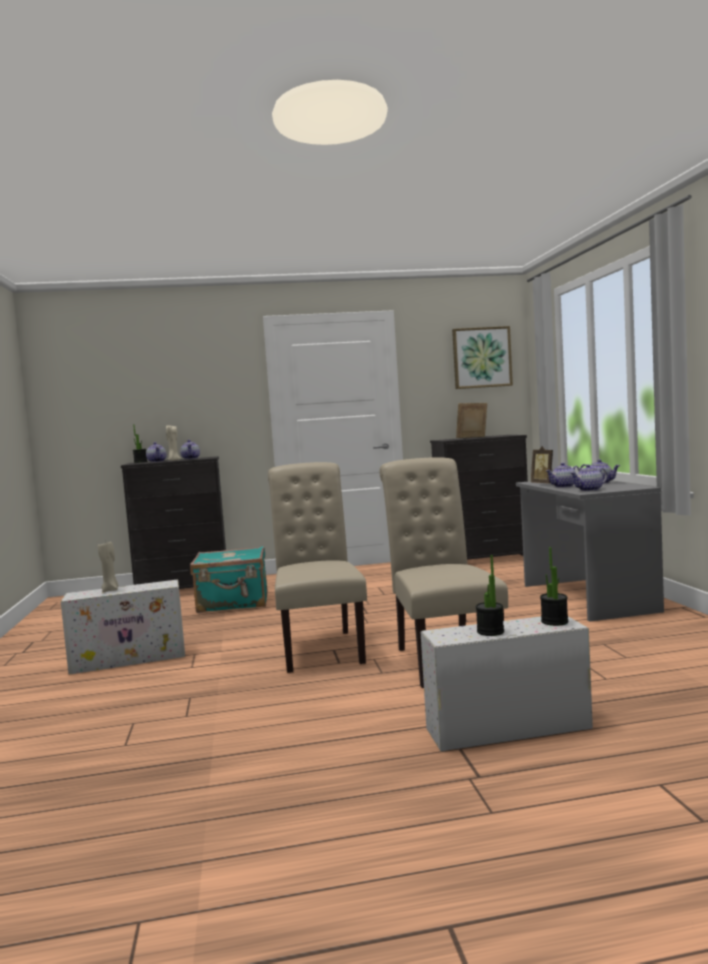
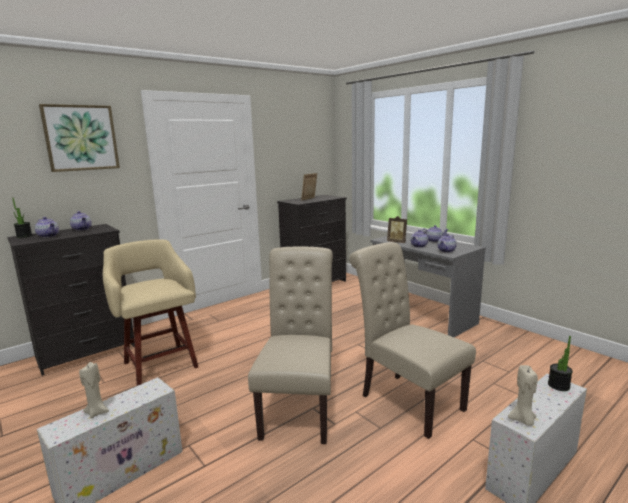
camera: 30 degrees left, 10 degrees up
beige candle [166,425,181,461] -> beige candle moved to [508,365,538,426]
turquoise suitcase [190,546,268,613] -> beige stool [103,239,198,386]
beige chair [268,462,367,673] -> beige chair turned 45 degrees clockwise [248,247,333,444]
picture [452,326,513,389] -> picture moved to [39,104,120,172]
potted plant [476,555,504,636] -> none

